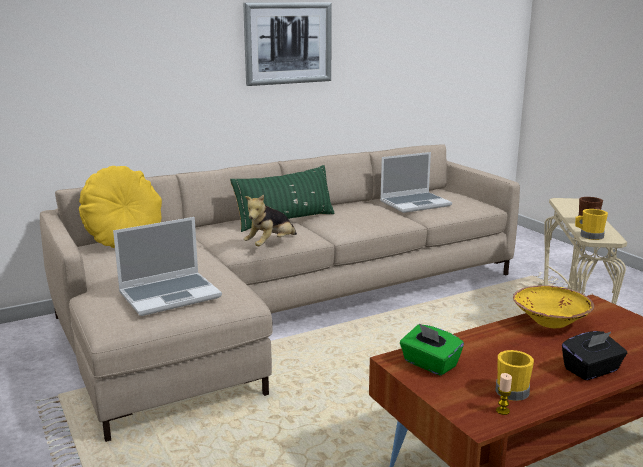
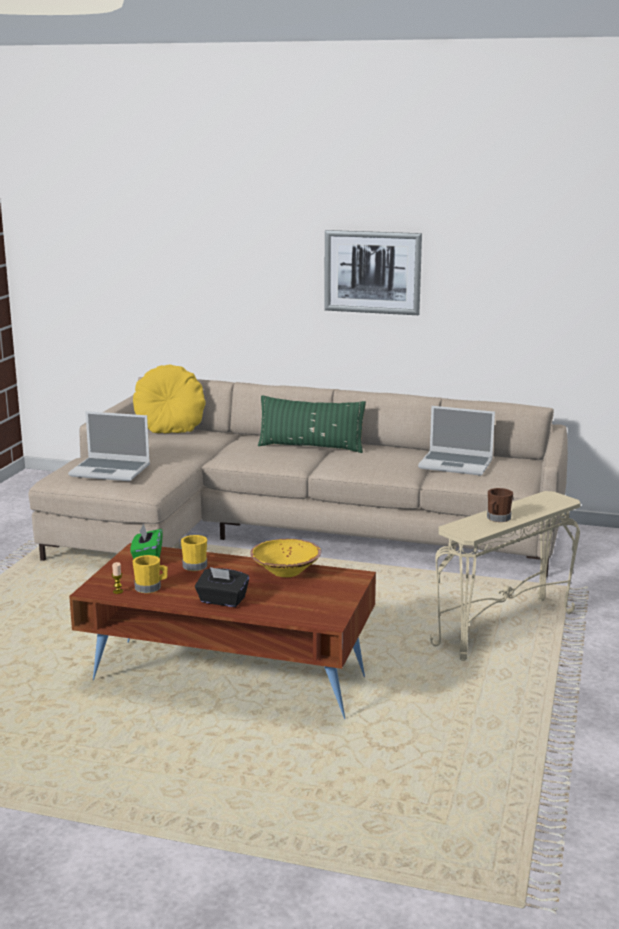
camera: 45 degrees right, 0 degrees up
plush toy [243,194,297,246] -> none
yellow mug [575,209,608,240] -> yellow mug moved to [181,535,207,571]

